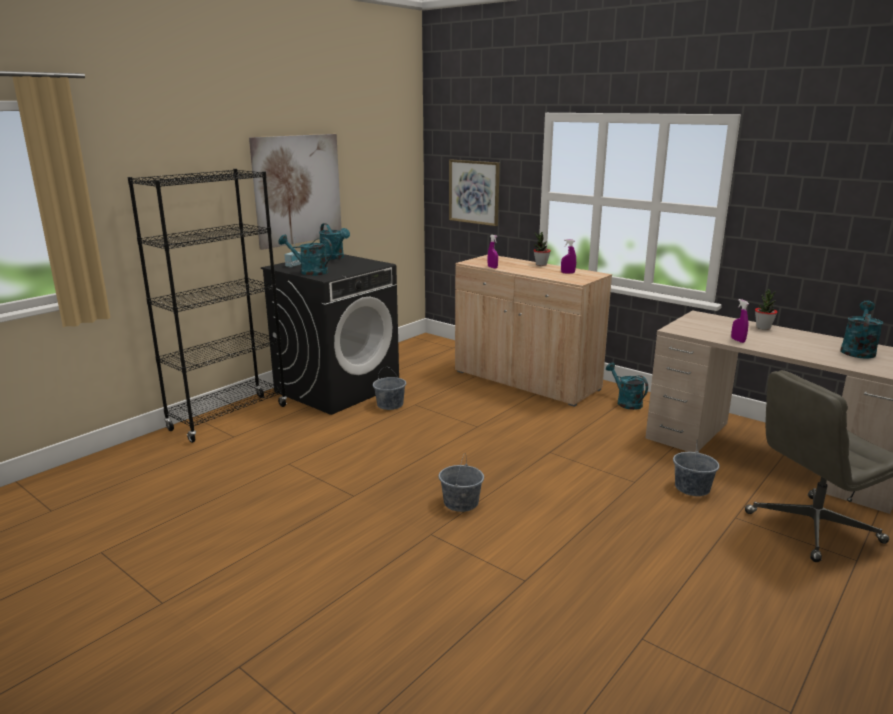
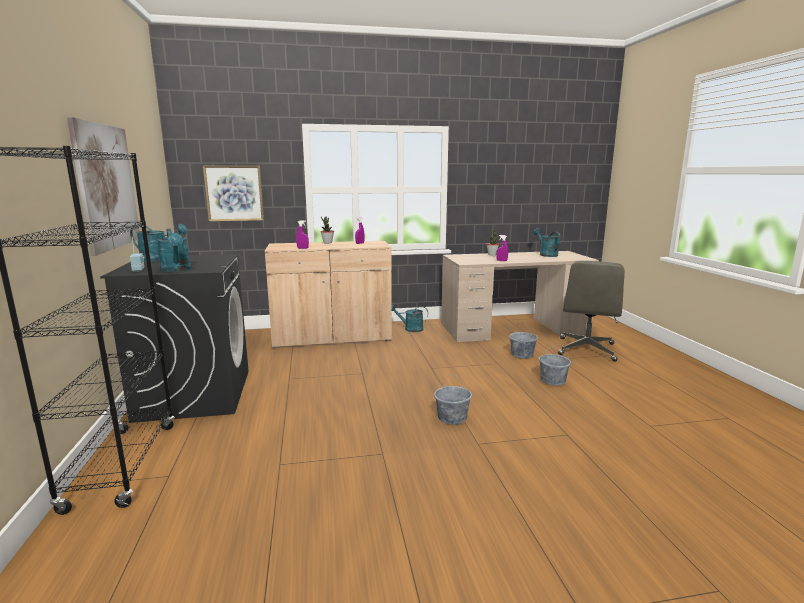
camera: 50 degrees left, 5 degrees down
turquoise watering can [278,234,333,276] -> turquoise watering can turned 90 degrees counterclockwise [157,229,191,272]
grey bucket [373,367,406,410] -> grey bucket moved to [539,345,571,386]

